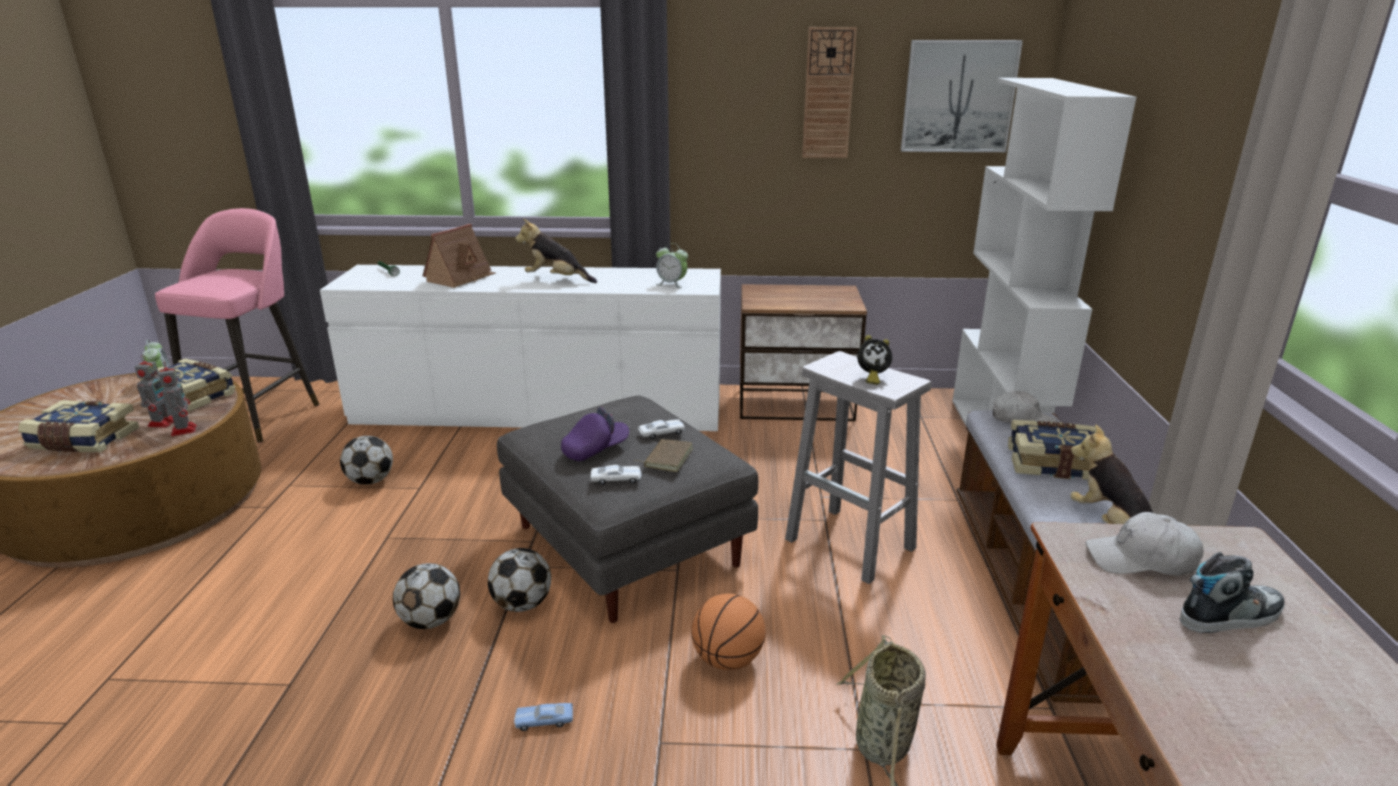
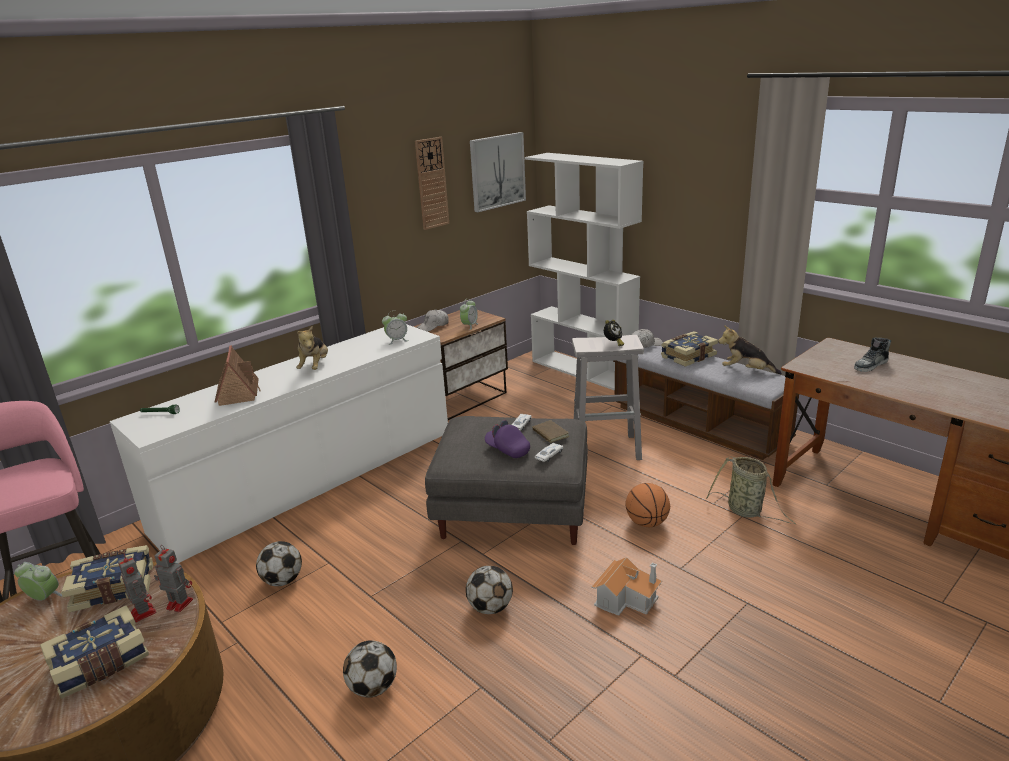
camera: 45 degrees left, 0 degrees up
football [488,548,551,612] -> football moved to [343,640,397,698]
blue toy car [514,703,573,731] -> toy house [591,557,662,616]
plush toy [515,219,597,283] -> plush toy turned 60 degrees counterclockwise [296,326,328,370]
purple cap [561,407,629,461] -> purple cap turned 60 degrees counterclockwise [485,420,530,458]
white cap [1086,512,1204,576] -> white cap moved to [416,309,449,332]
shoe [1180,552,1285,633] -> shoe turned 150 degrees counterclockwise [854,337,891,372]
none -> alarm clock [460,299,479,330]

